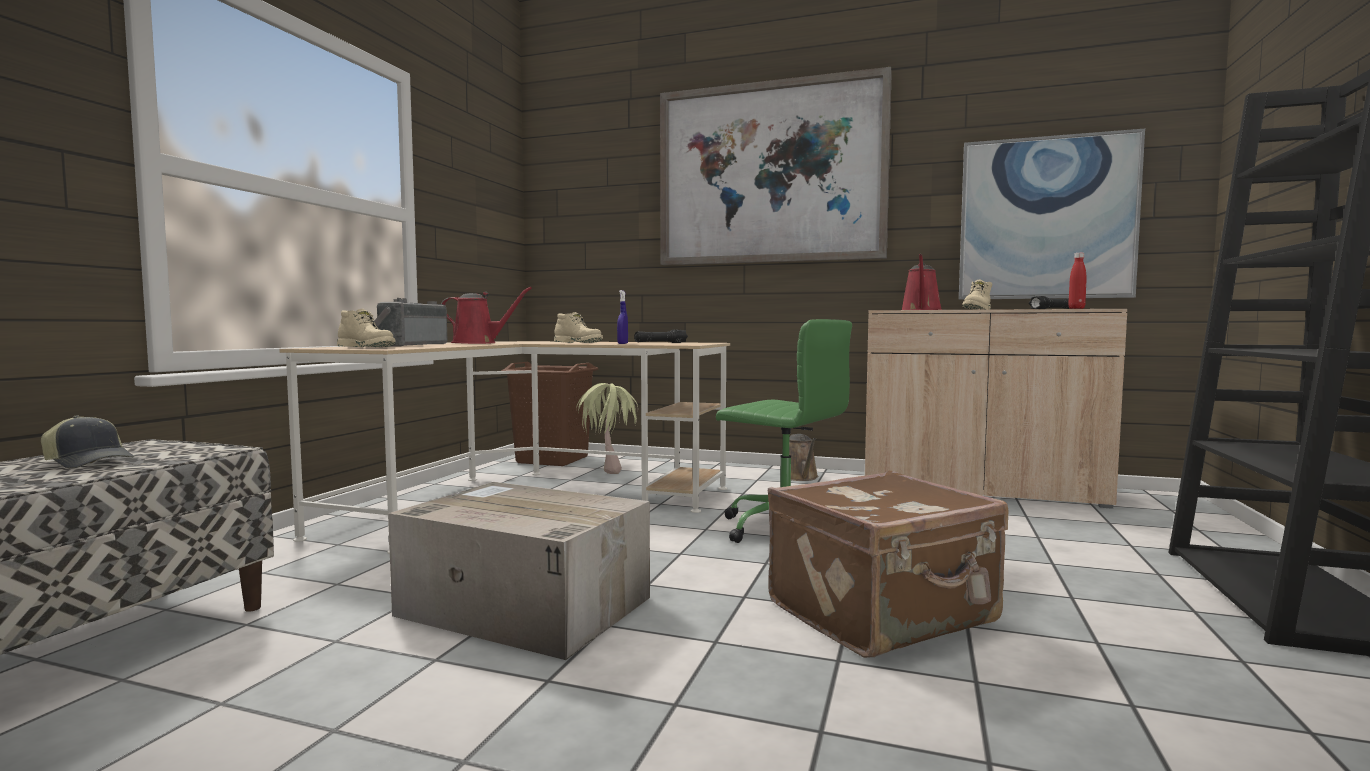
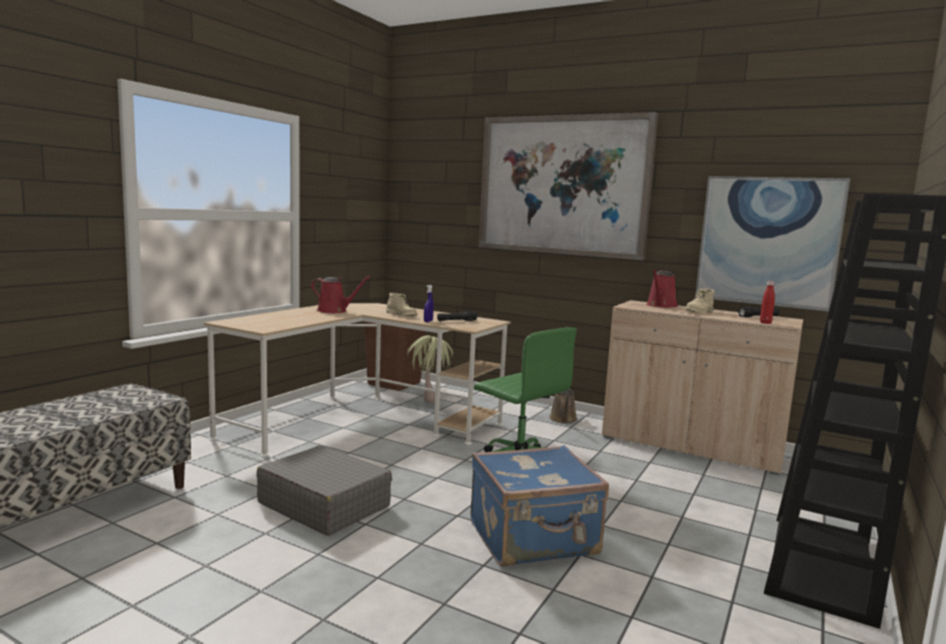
camera: 10 degrees right, 5 degrees up
cap [41,415,134,468] -> none
beige boot [337,309,396,347] -> none
radio [374,298,447,346] -> none
cardboard box [388,482,650,660] -> grey suitcase [256,445,392,536]
brown suitcase [768,471,1009,658] -> blue suitcase [471,445,609,567]

